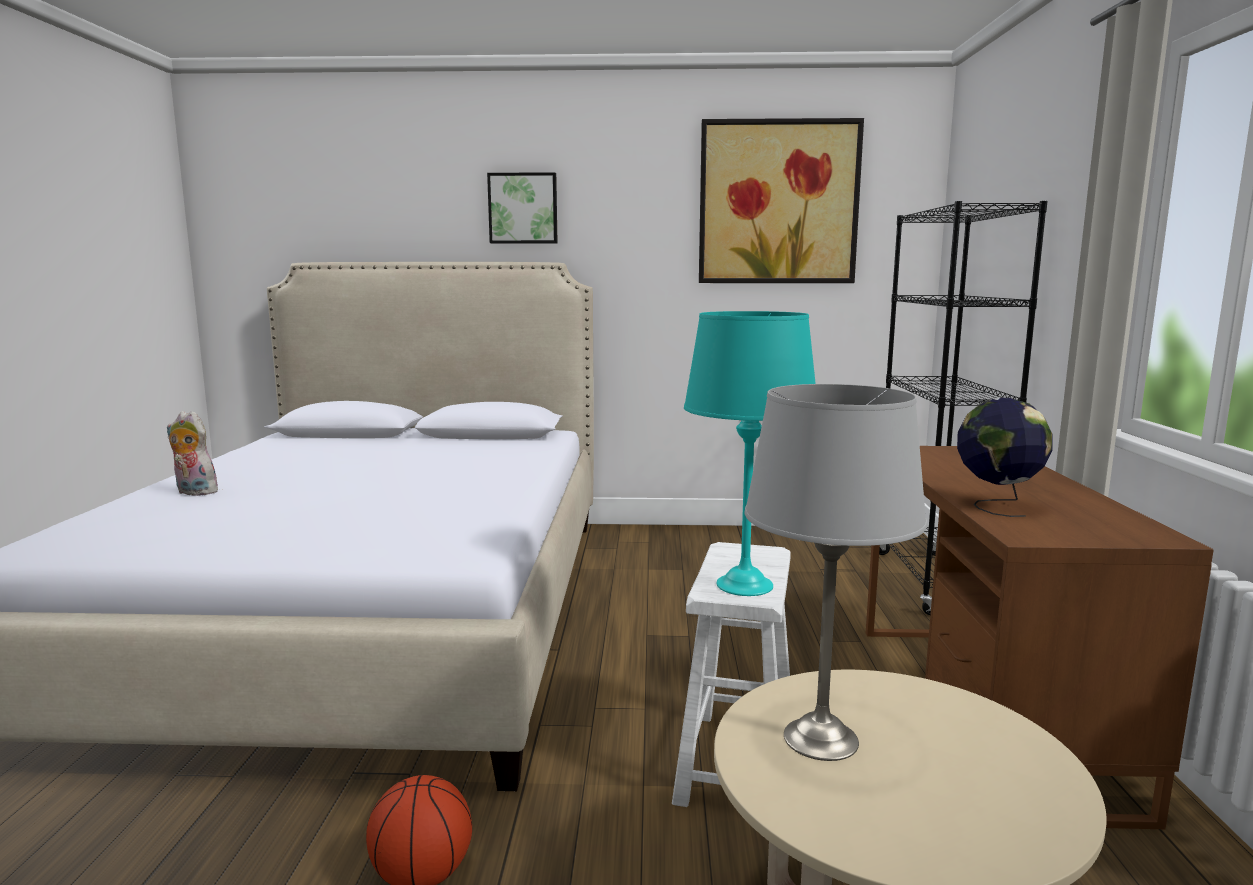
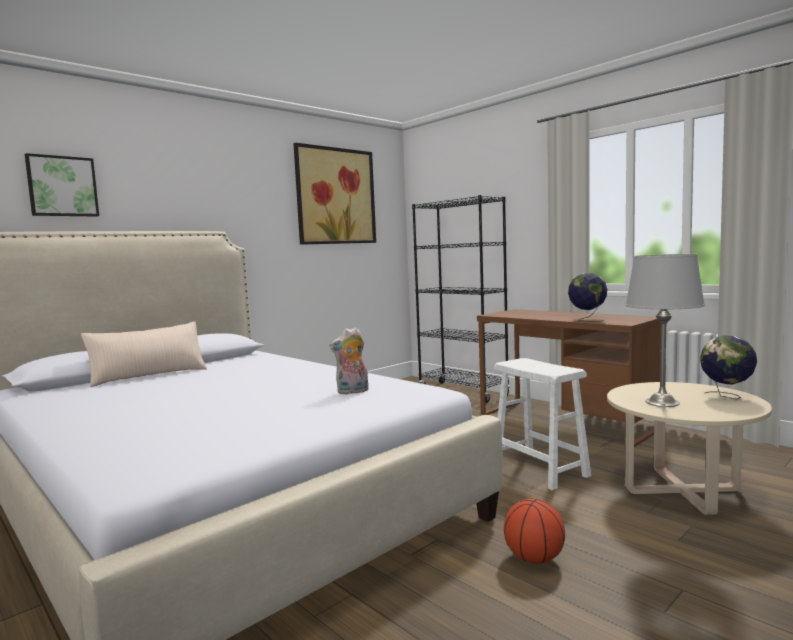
camera: 45 degrees left, 5 degrees down
plush toy [167,411,218,496] -> plush toy moved to [329,327,369,394]
picture [487,172,558,243] -> picture moved to [25,153,99,216]
turquoise table lamp [684,311,816,596] -> none
none -> beige pillow [81,322,207,387]
none -> globe [700,335,757,399]

